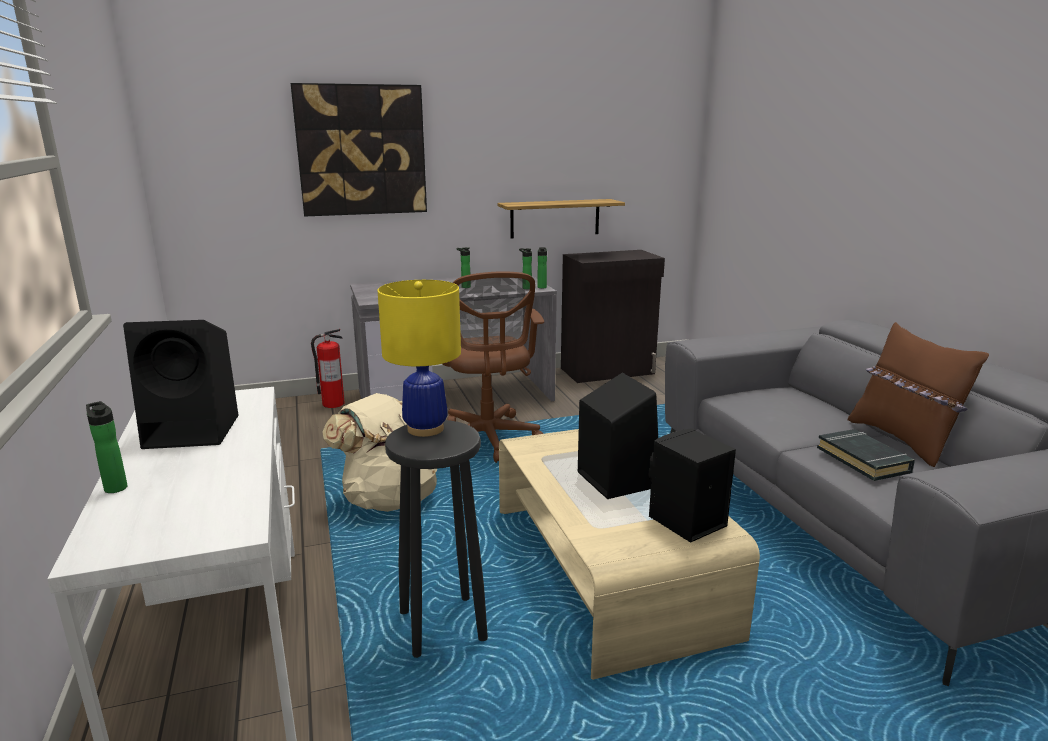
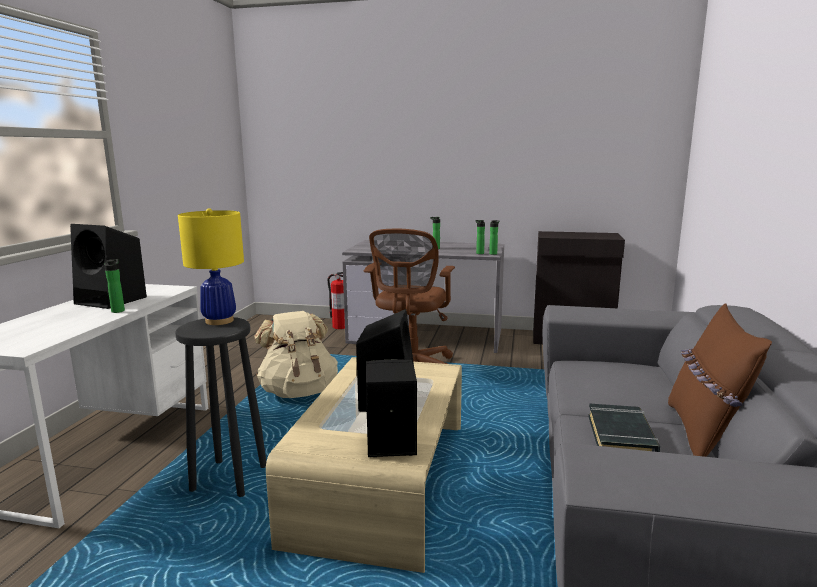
camera: 30 degrees right, 5 degrees down
bottle [86,401,127,493] -> bottle moved to [104,259,125,313]
picture [291,83,427,217] -> none
shelf [497,199,625,238] -> none

